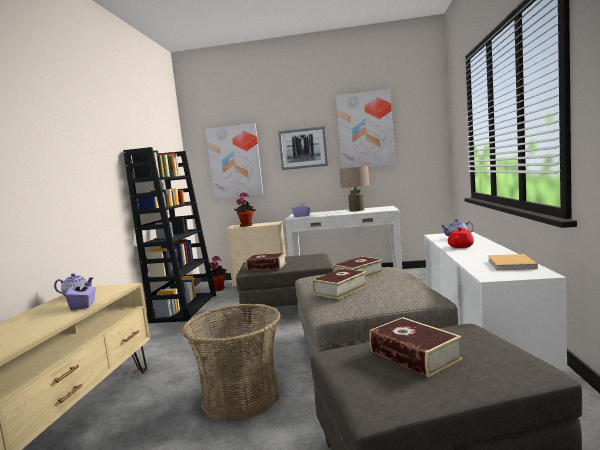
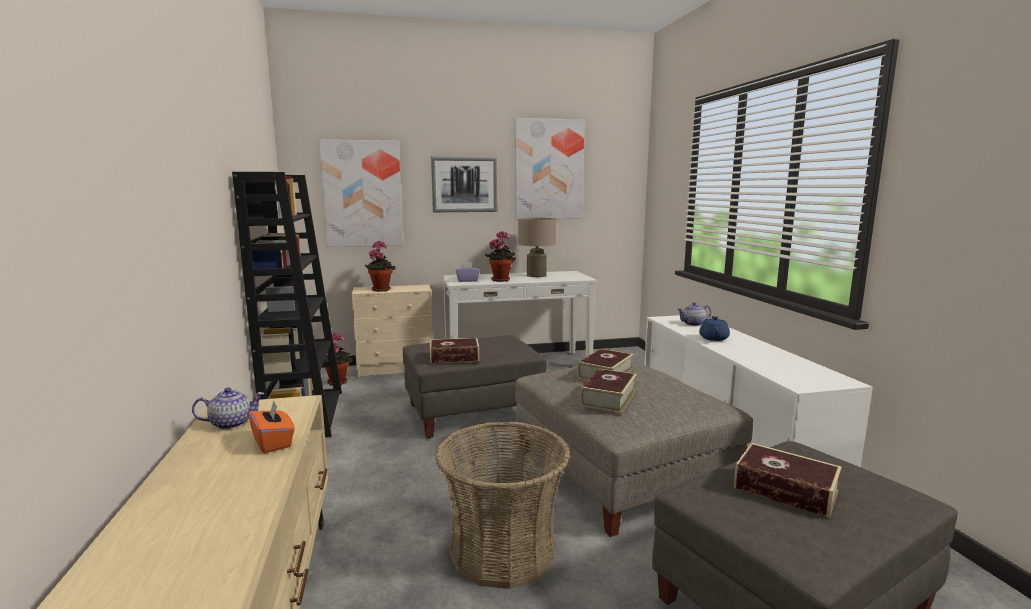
camera: 20 degrees left, 5 degrees up
purple tissue box [65,279,96,310] -> orange tissue box [248,401,295,453]
red teapot [448,228,474,248] -> blue teapot [699,316,730,341]
beige book [488,254,538,270] -> none
none -> potted plant [485,231,516,282]

